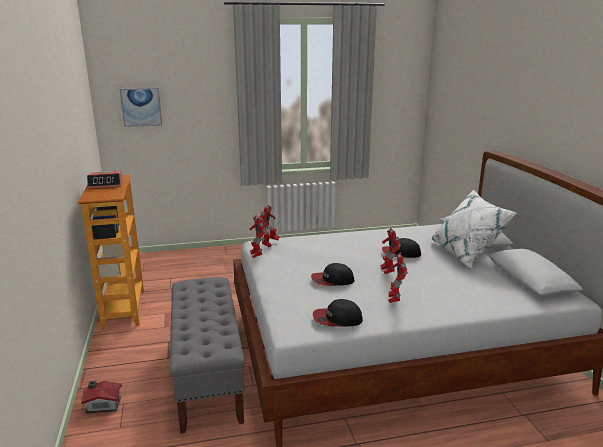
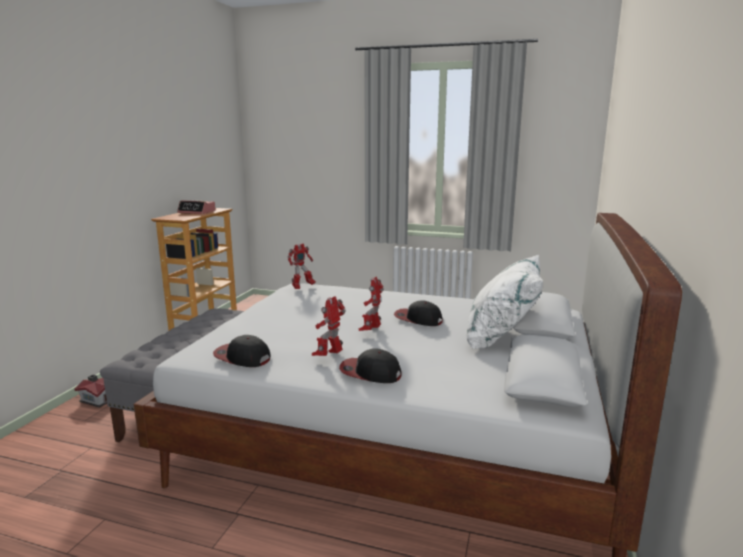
camera: 30 degrees right, 5 degrees down
picture [120,88,162,127] -> none
toy robot [250,215,266,258] -> none
cap [311,263,355,286] -> cap moved to [339,349,401,383]

